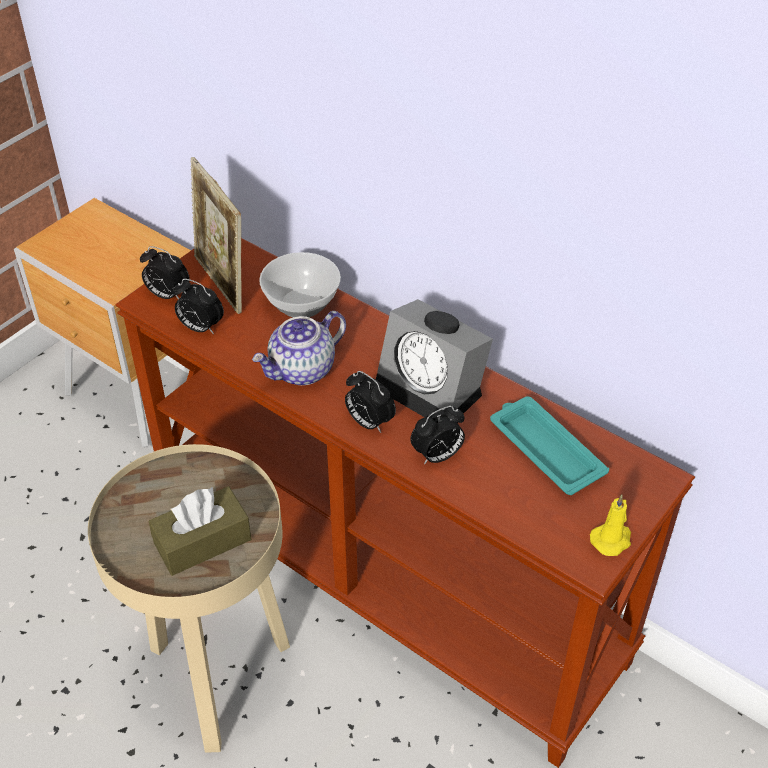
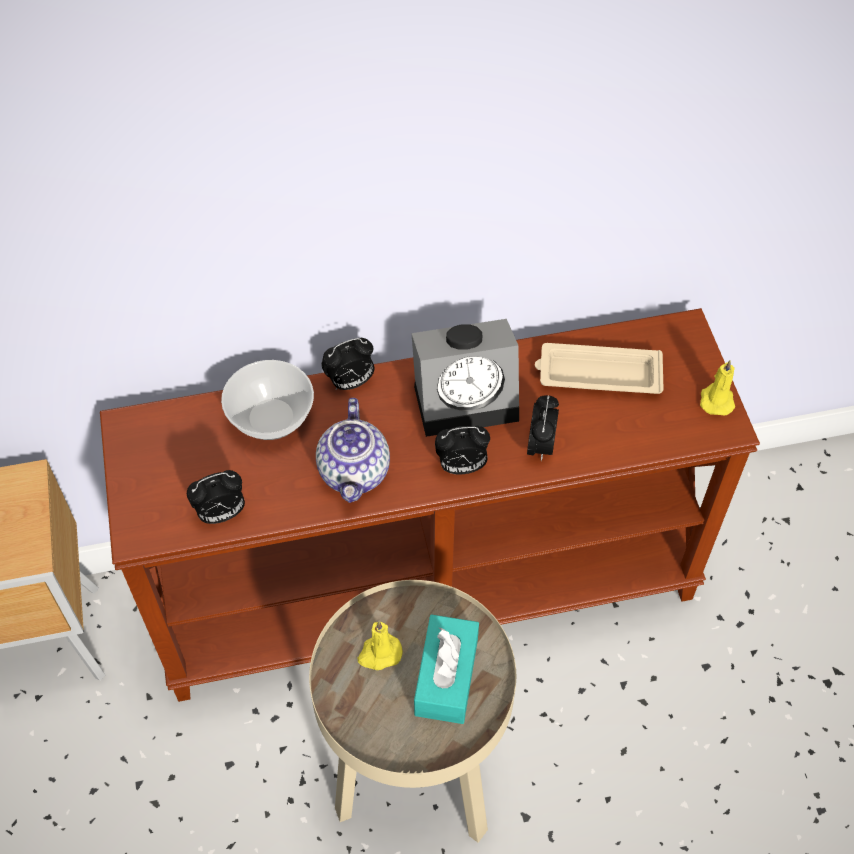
camera: 50 degrees left, 10 degrees up
alarm clock [140,246,190,299] -> alarm clock moved to [322,338,375,390]
brown tissue box [148,486,251,576] -> turquoise tissue box [414,614,479,724]
picture frame [190,157,242,314] -> none
turquoise tray [490,396,609,495] -> beige tray [535,343,663,394]
none -> yellow candle [358,621,403,670]

